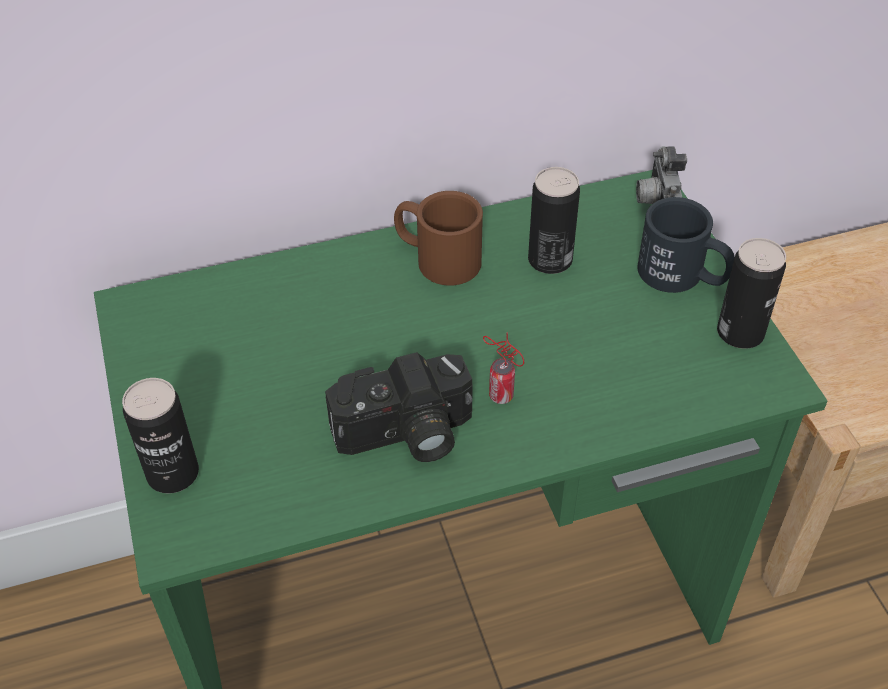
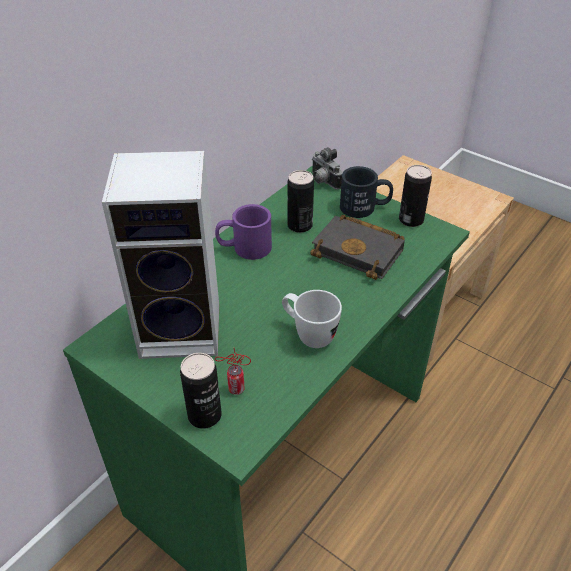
camera: 35 degrees left, 5 degrees down
camera [325,352,473,462] -> white mug [282,290,342,348]
brown mug [394,191,483,286] -> purple mug [215,204,272,260]
can [483,332,524,404] -> can moved to [215,349,251,395]
none -> speaker [102,151,219,359]
none -> black book [310,215,405,280]

